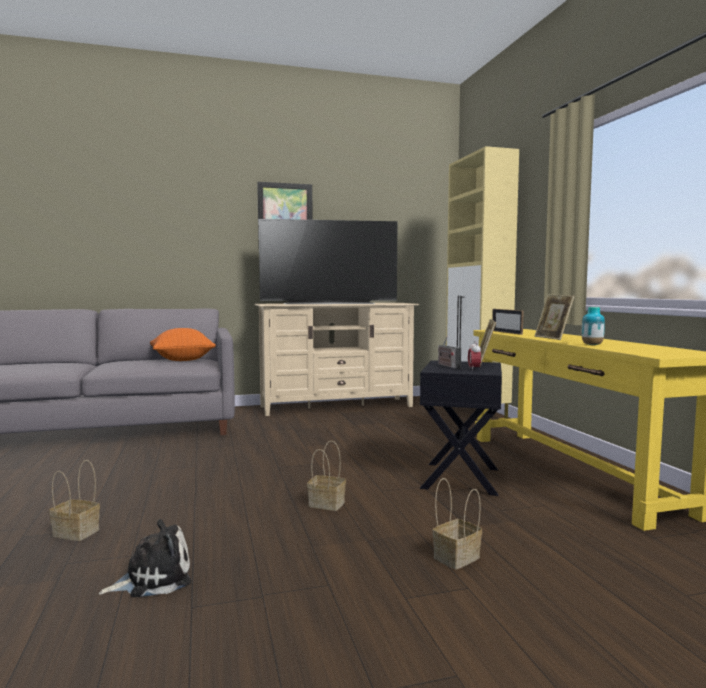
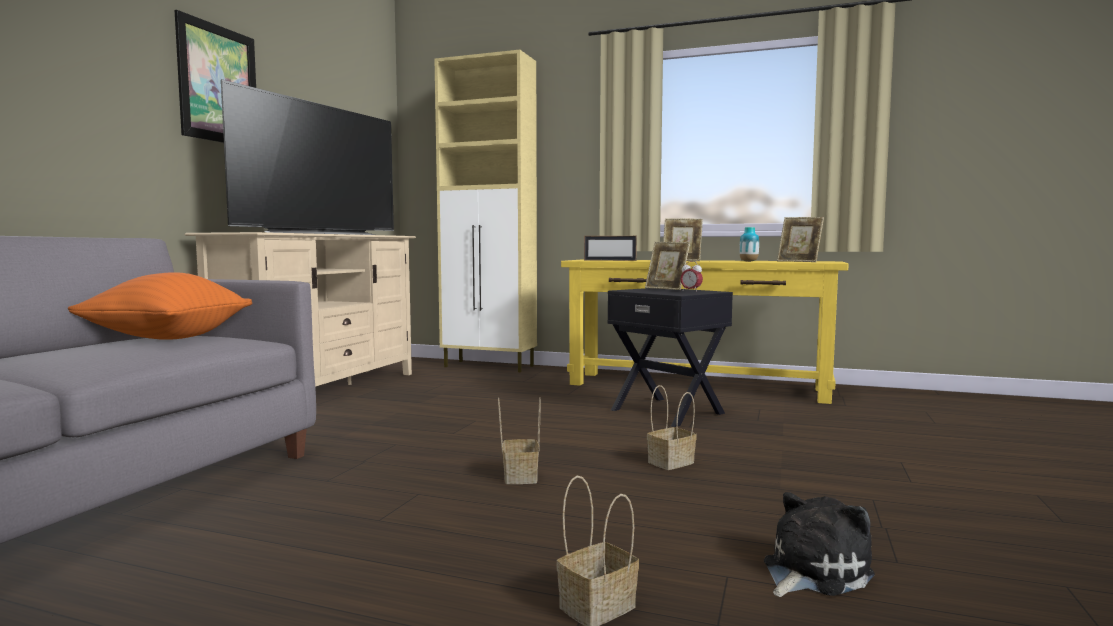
camera: 55 degrees left, 0 degrees up
plush toy [99,519,191,597] -> plush toy turned 45 degrees clockwise [764,492,875,597]
basket [432,478,482,569] -> basket moved to [498,397,540,484]
radio [438,336,461,369] -> none
none -> picture frame [777,217,824,262]

